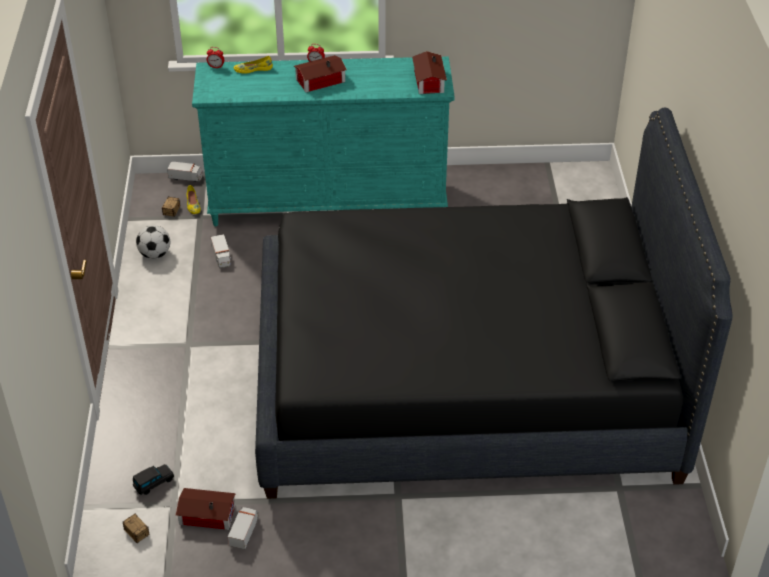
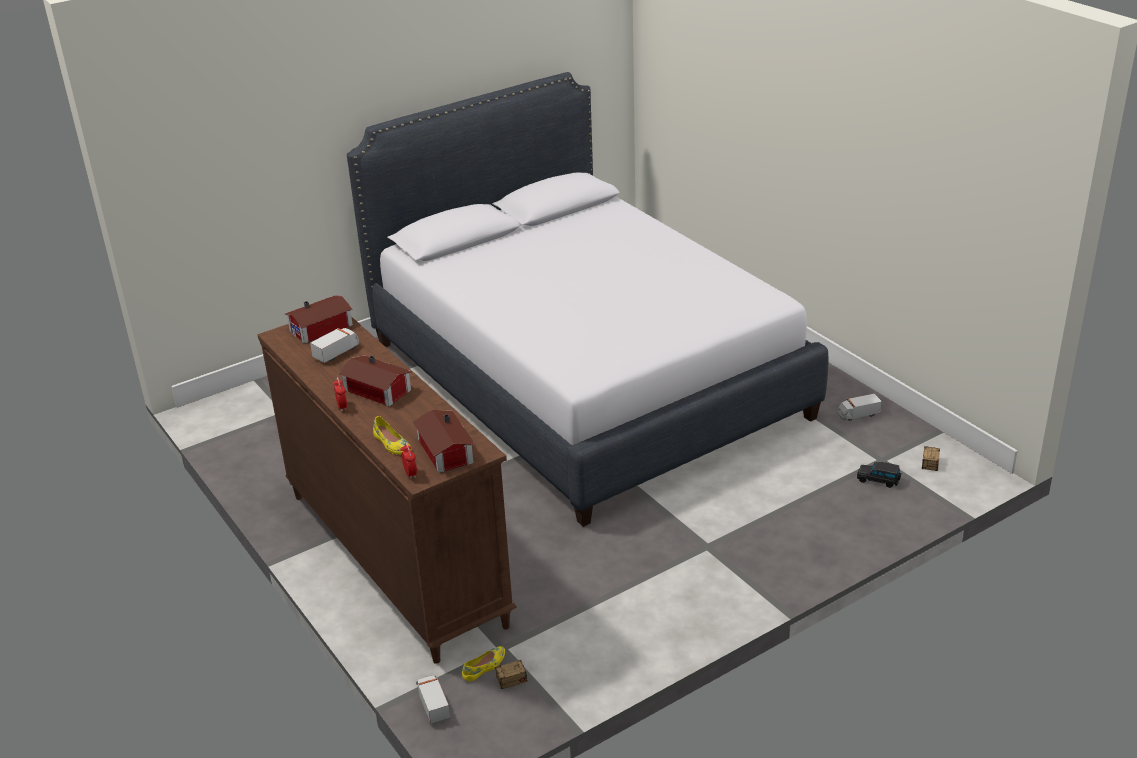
camera: 120 degrees left, 10 degrees down
football [136,225,170,259] -> none
toy house [176,488,236,530] -> toy house moved to [413,410,475,473]
turquoise dresser [192,56,455,226] -> brown dresser [257,316,517,664]
toy truck [211,234,231,268] -> toy truck moved to [310,328,359,363]
black bed [255,107,732,499] -> white bed [347,72,829,527]

